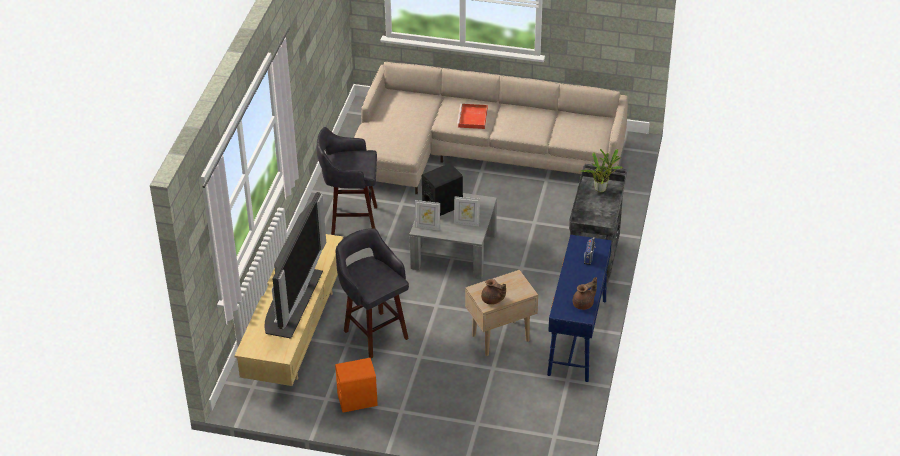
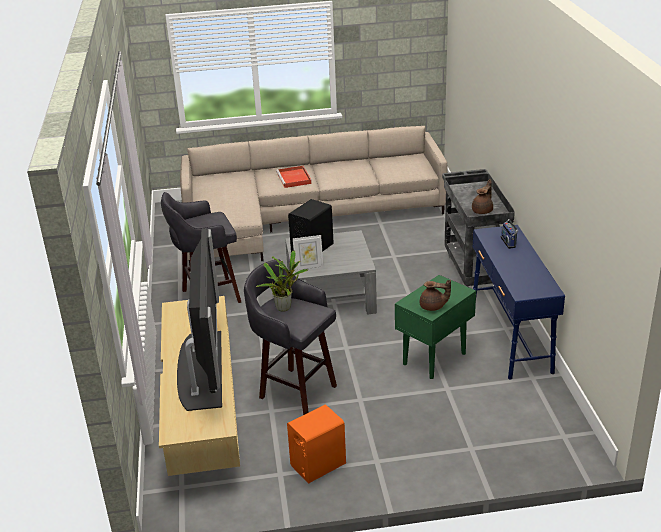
camera: 20 degrees left, 10 degrees down
picture frame [454,196,480,226] -> none
beige side table [465,270,538,356] -> green side table [395,275,476,379]
brown teapot [573,277,597,310] -> brown teapot moved to [472,179,493,214]
potted plant [580,149,623,193] -> potted plant moved to [256,251,308,312]

